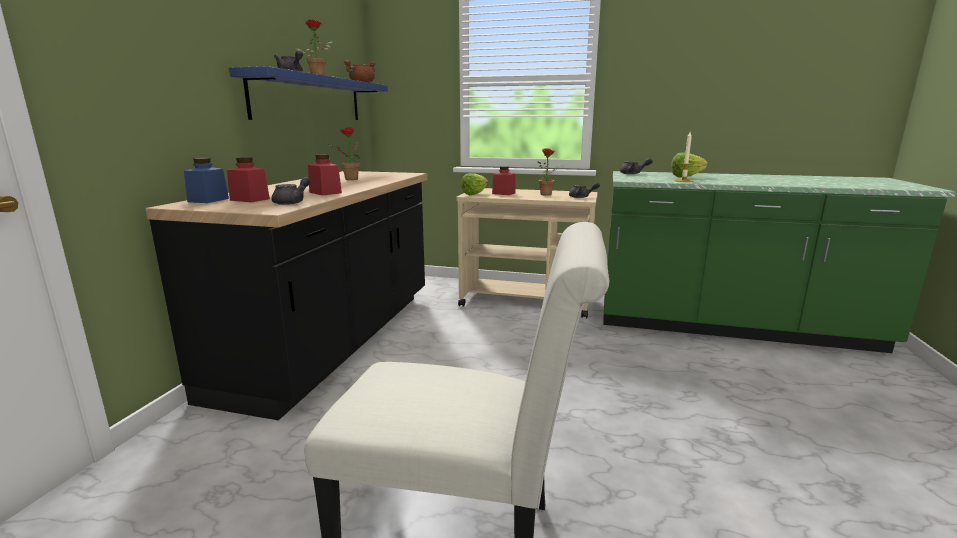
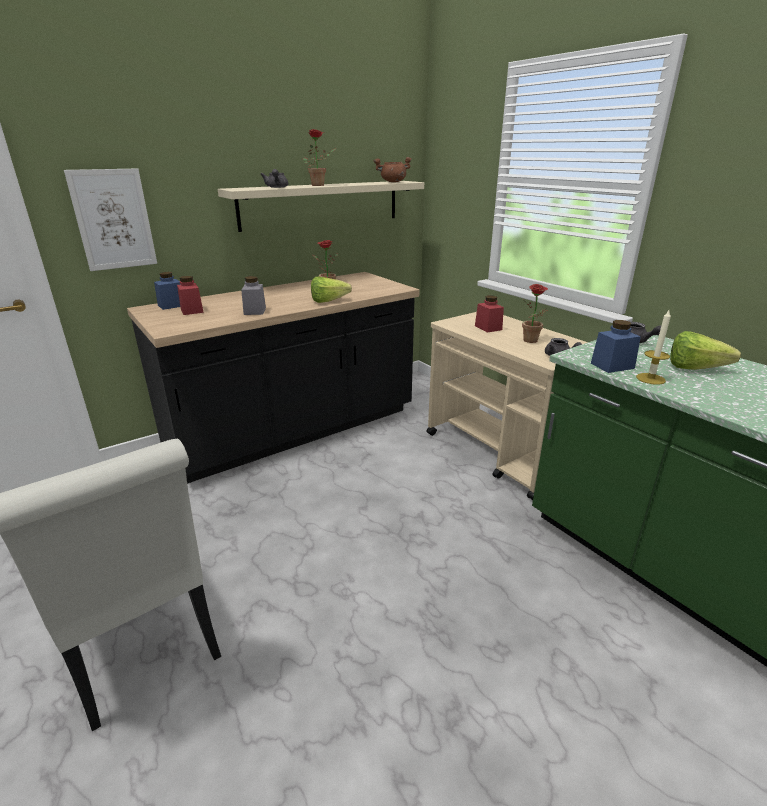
camera: 40 degrees right, 10 degrees up
blue shelf [229,66,388,120] -> beige shelf [218,181,424,232]
grey teapot [272,177,310,205] -> none
red jar [308,154,342,195] -> grey jar [241,276,266,315]
lettuce [461,173,488,195] -> lettuce moved to [311,277,352,303]
none -> picture [64,168,157,271]
none -> blue jar [591,320,641,373]

